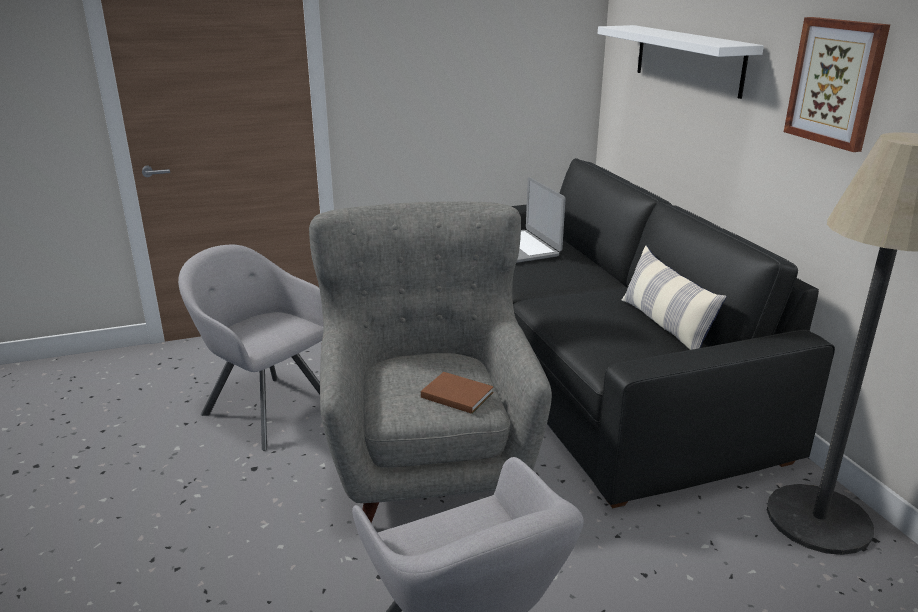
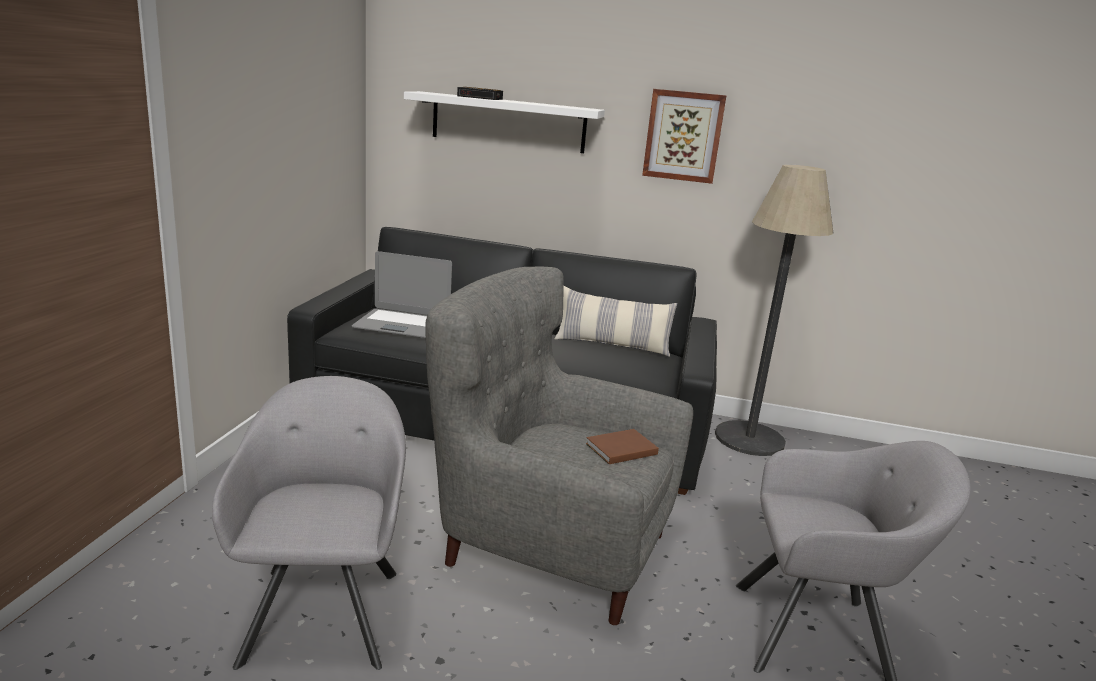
camera: 60 degrees left, 5 degrees down
grey armchair [178,245,323,451] -> grey armchair turned 105 degrees clockwise [212,376,406,670]
none -> alarm clock [457,87,503,100]

